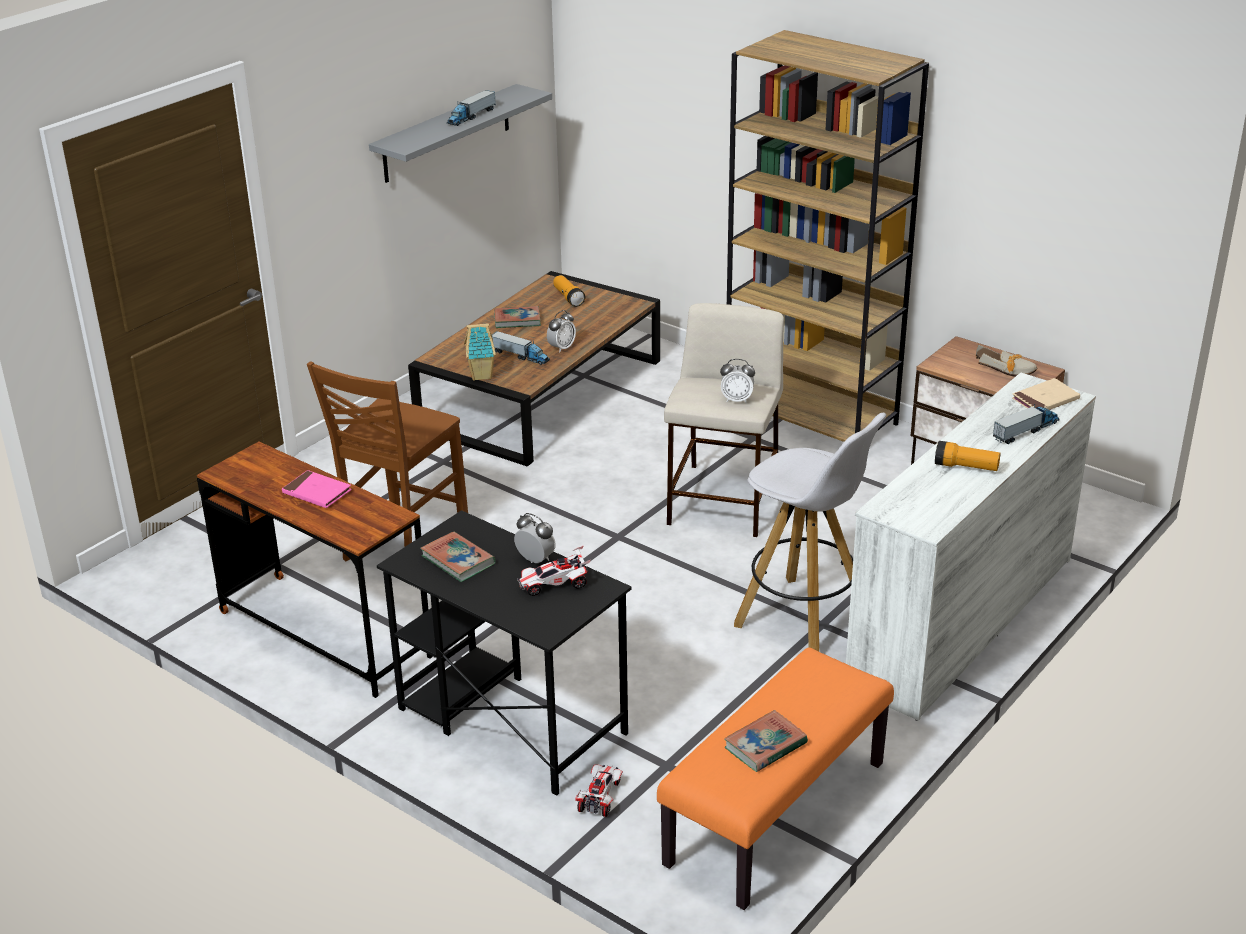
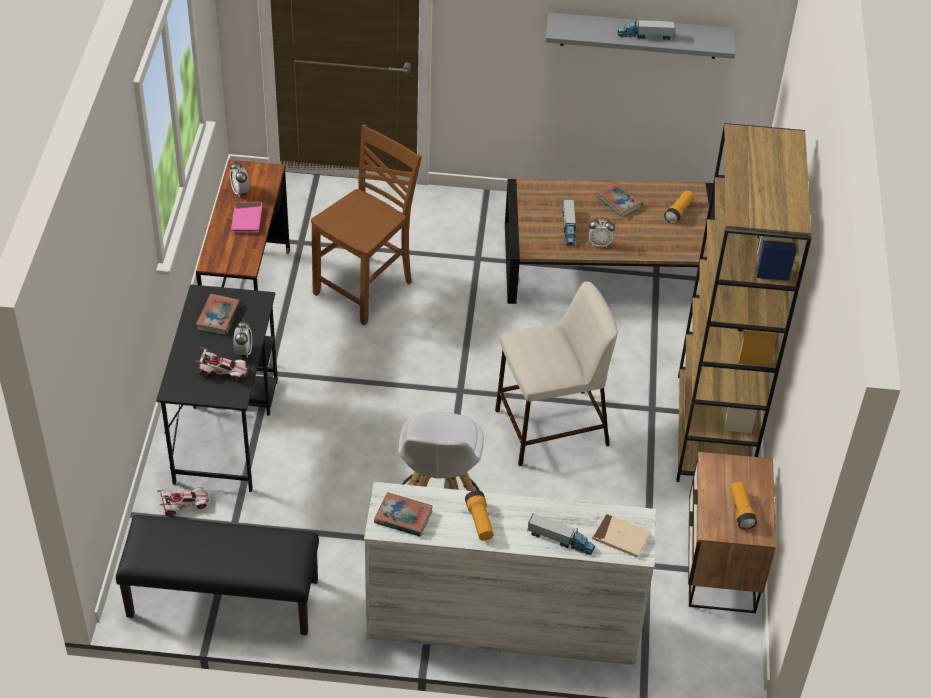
camera: 55 degrees right, 15 degrees up
brown chair [307,361,468,561] -> brown chair turned 135 degrees clockwise [311,124,422,325]
toy house [464,323,496,381] -> none
toy car [517,546,591,596] -> toy car turned 150 degrees clockwise [195,347,249,381]
orange bench [657,647,894,910] -> black bench [116,515,319,635]
alarm clock [720,359,755,403] -> alarm clock moved to [230,162,250,197]
book [724,710,808,772] -> book moved to [374,492,433,537]
shoe [976,345,1038,377] -> flashlight [730,482,757,529]

